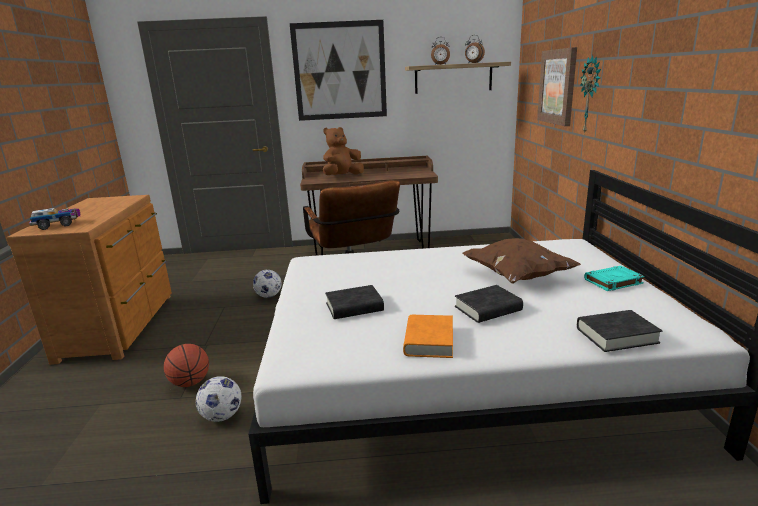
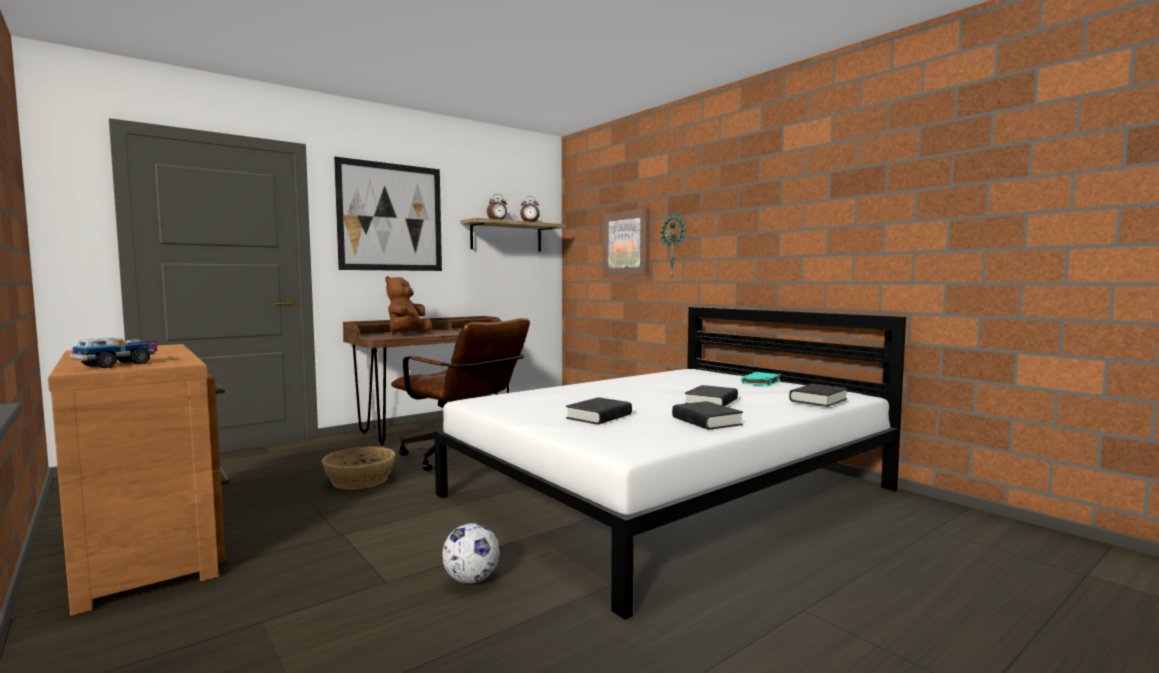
camera: 35 degrees left, 15 degrees down
basketball [164,344,209,387] -> none
football [253,270,282,298] -> basket [322,446,396,489]
orange book [403,315,453,358] -> black book [672,401,743,430]
brown pillow [463,238,581,284] -> none

